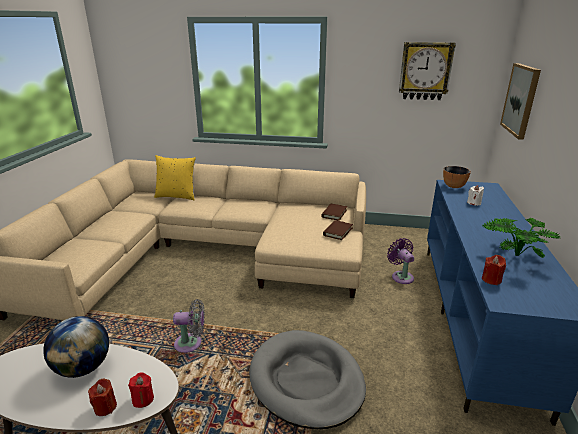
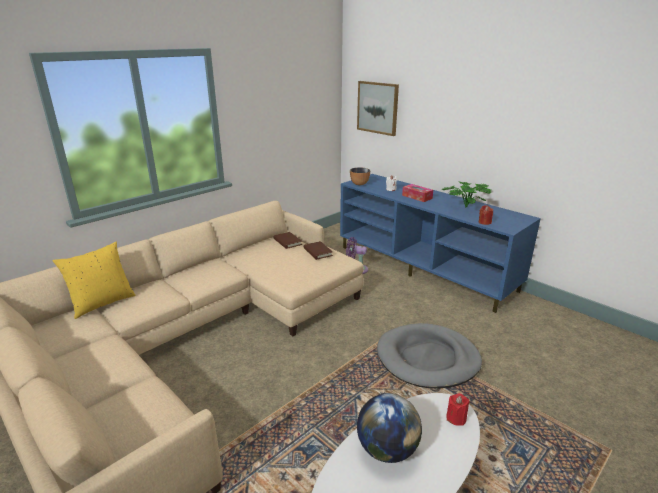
camera: 55 degrees left, 0 degrees up
red candle [88,379,117,416] -> none
grey fan [173,299,205,353] -> none
wall clock [399,42,456,100] -> none
none -> tissue box [402,184,433,202]

